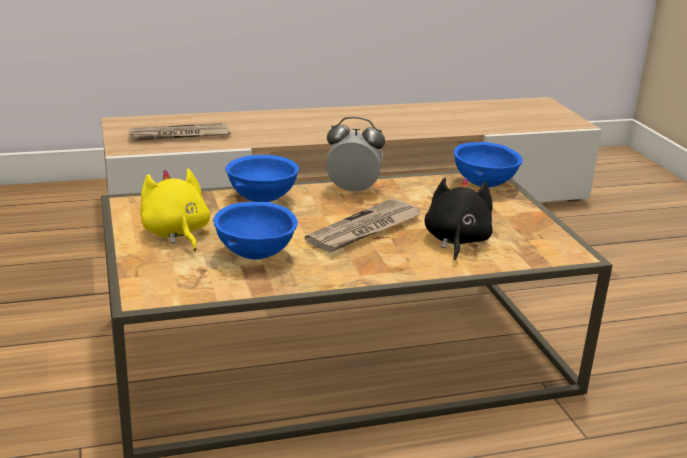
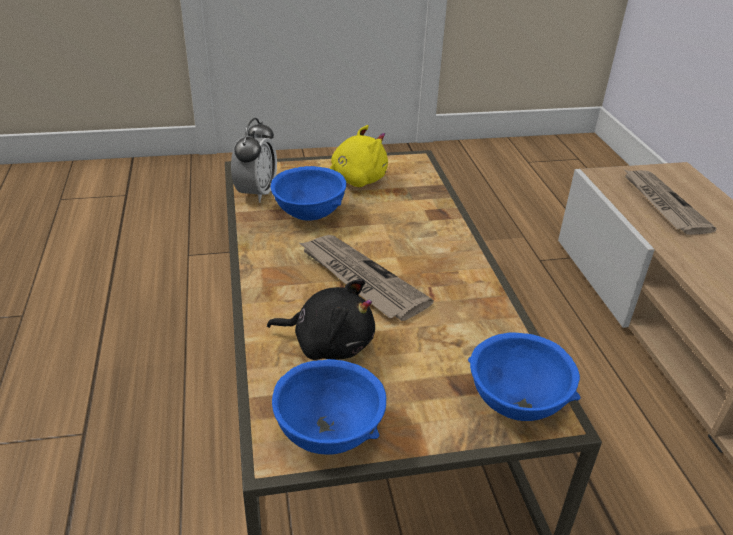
camera: 95 degrees right, 10 degrees up
blue bowl [225,155,299,202] -> blue bowl moved to [272,359,386,455]
alarm clock [326,117,385,193] -> alarm clock moved to [231,118,277,203]

